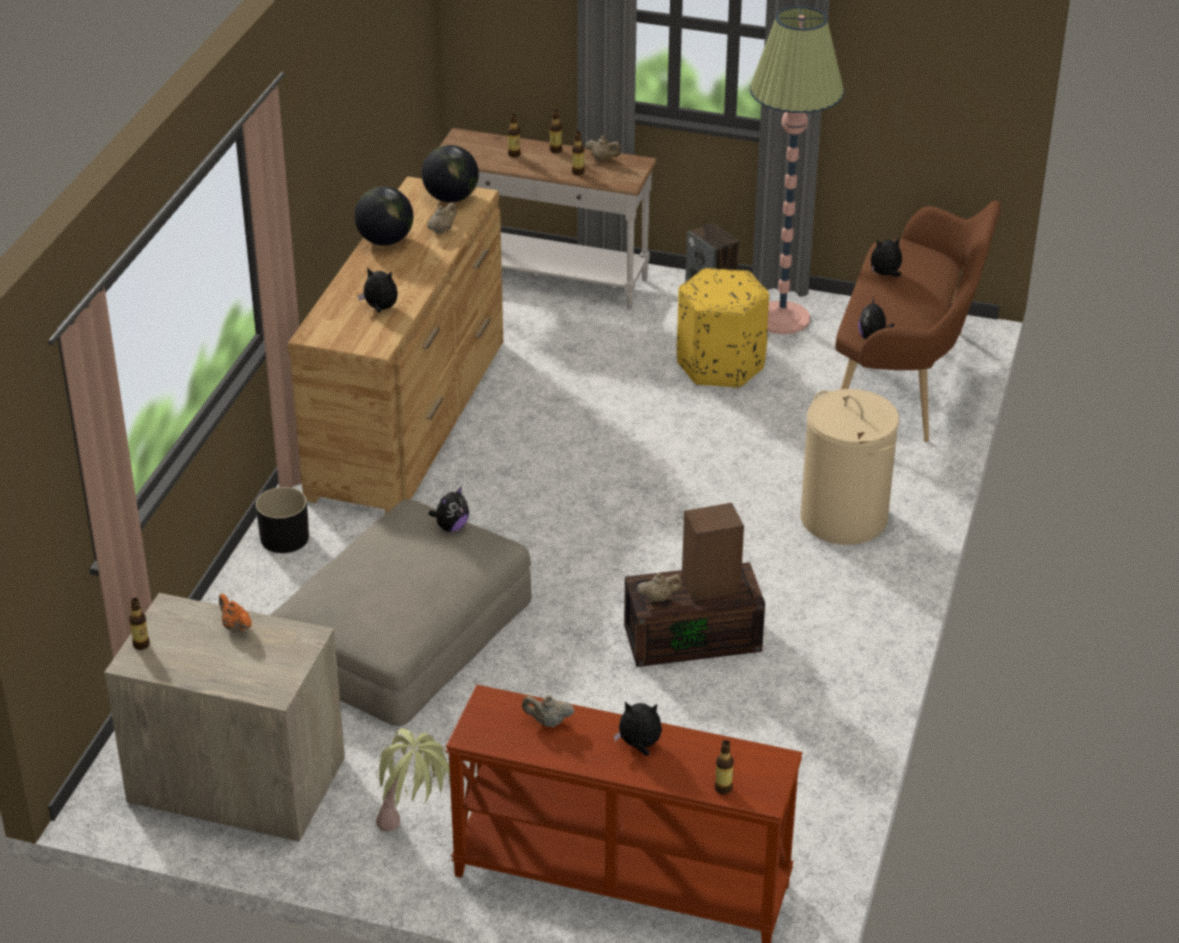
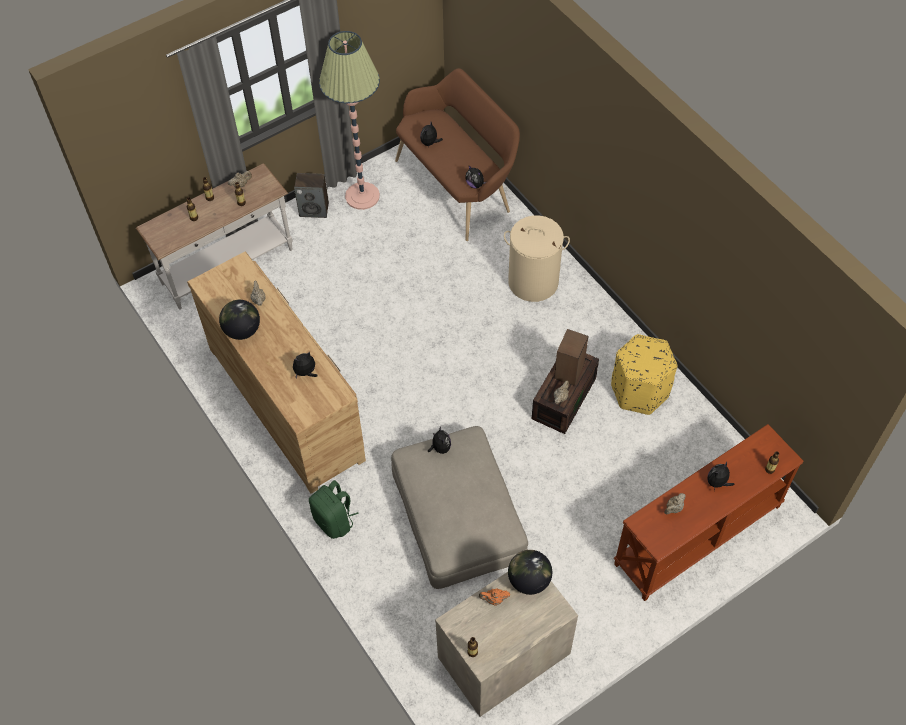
camera: 50 degrees left, 20 degrees up
black planter [256,487,309,553] -> green backpack [309,480,359,539]
potted plant [376,728,451,831] -> none
globe [422,145,479,203] -> globe moved to [508,550,552,595]
yellow ottoman [677,268,769,388] -> yellow ottoman moved to [611,334,677,415]

